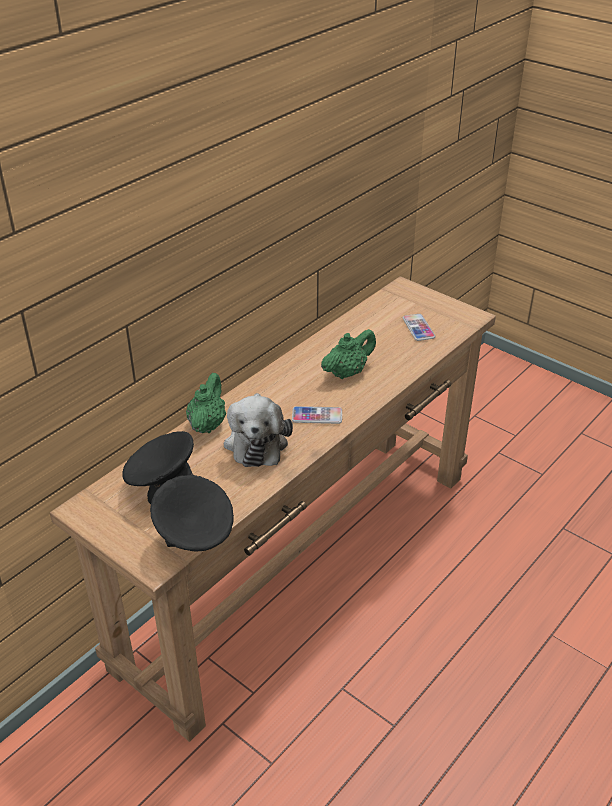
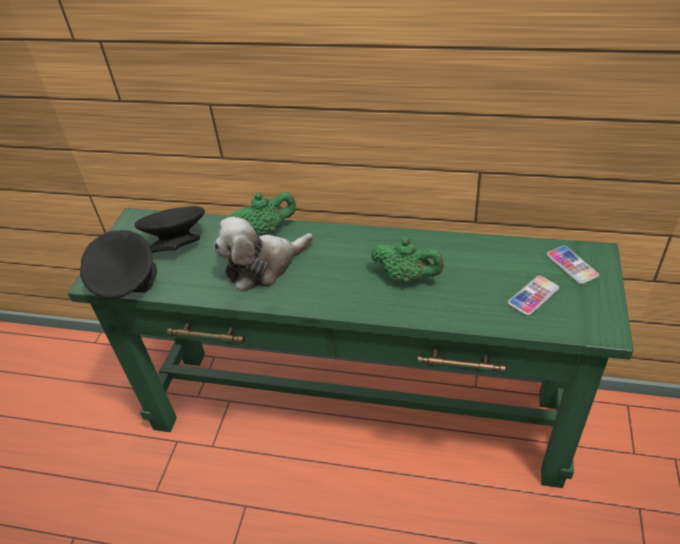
camera: 65 degrees right, 5 degrees up
brown console table [50,276,496,742] -> green console table [67,208,634,488]
phone [292,406,342,424] -> phone moved to [547,246,599,284]

